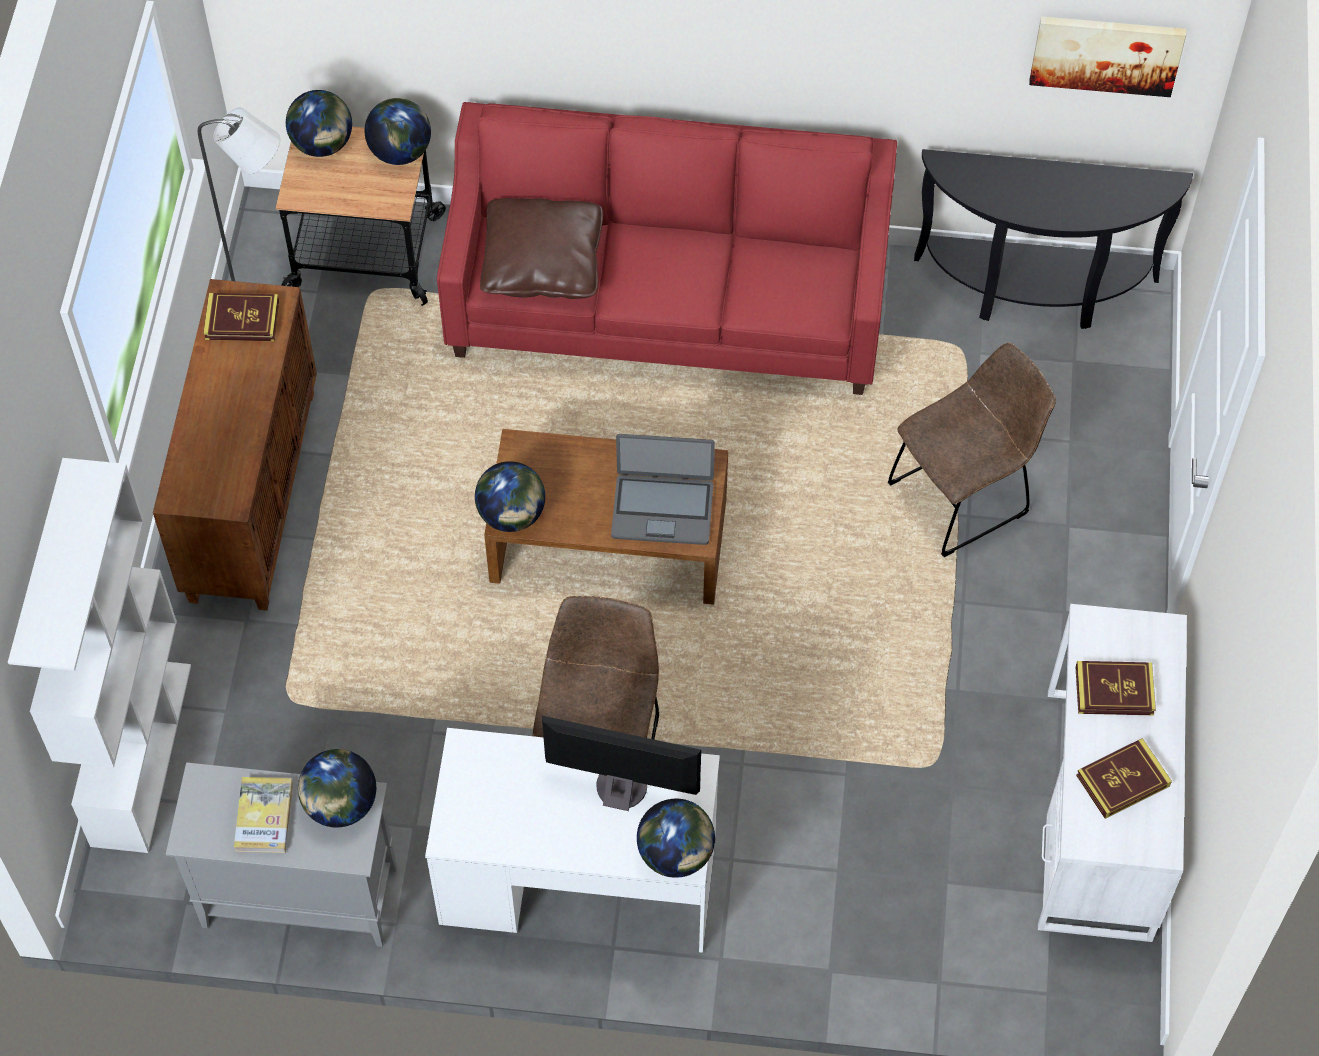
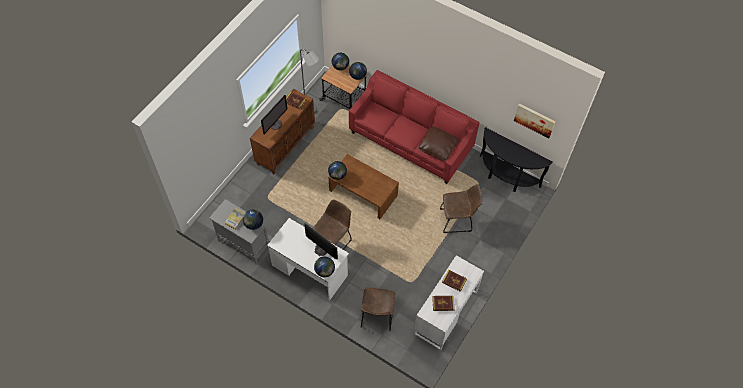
camera: 25 degrees right, 0 degrees up
white bookcase [8,458,191,853] -> none
brown pillow [480,198,603,299] -> brown pillow moved to [418,126,459,161]
laptop [611,434,715,545] -> none
none -> monitor [261,95,287,134]
none -> brown chair [361,288,396,331]

